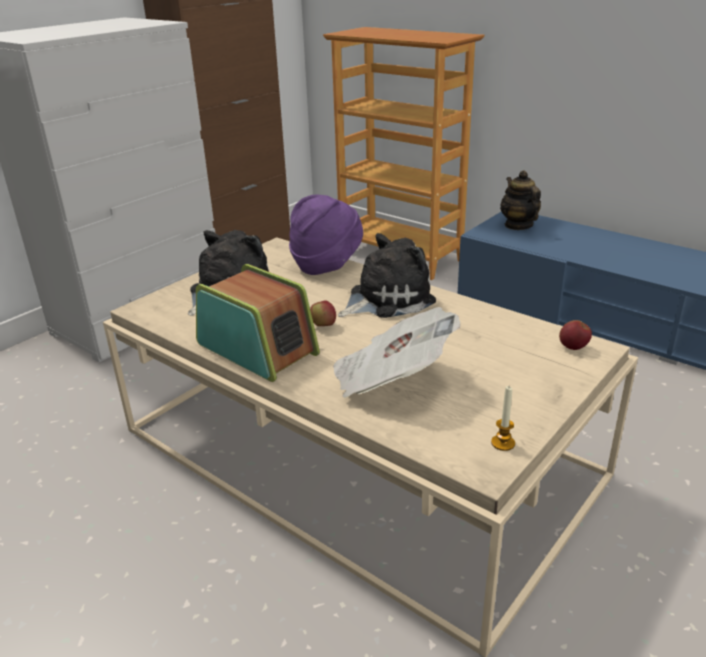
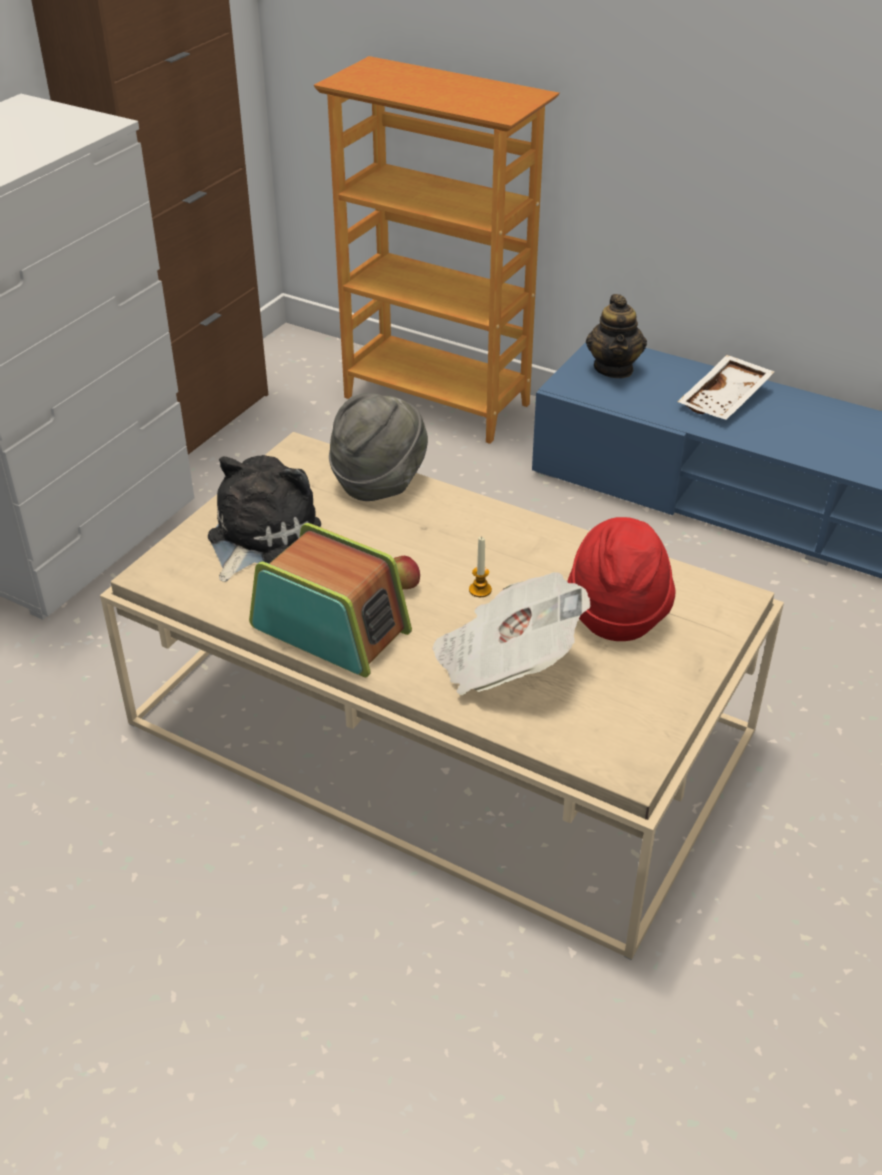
camera: 10 degrees left, 10 degrees up
purple hat [289,194,363,275] -> grey hat [329,393,428,501]
plush toy [338,233,436,318] -> none
candle [491,386,515,451] -> candle moved to [469,537,492,597]
teapot [500,170,541,230] -> teapot turned 150 degrees counterclockwise [586,294,647,378]
apple [559,320,592,350] -> none
none -> red hat [568,517,675,641]
none -> white tray [678,355,775,420]

